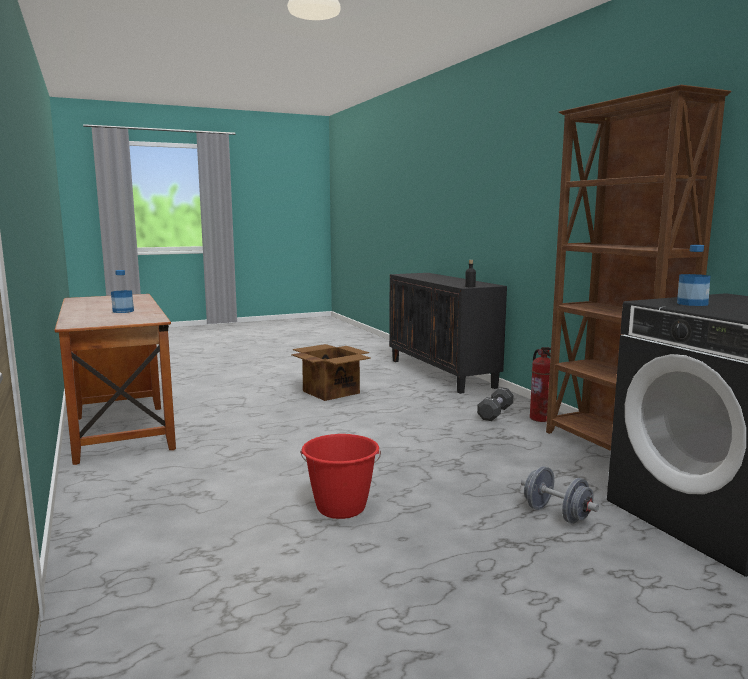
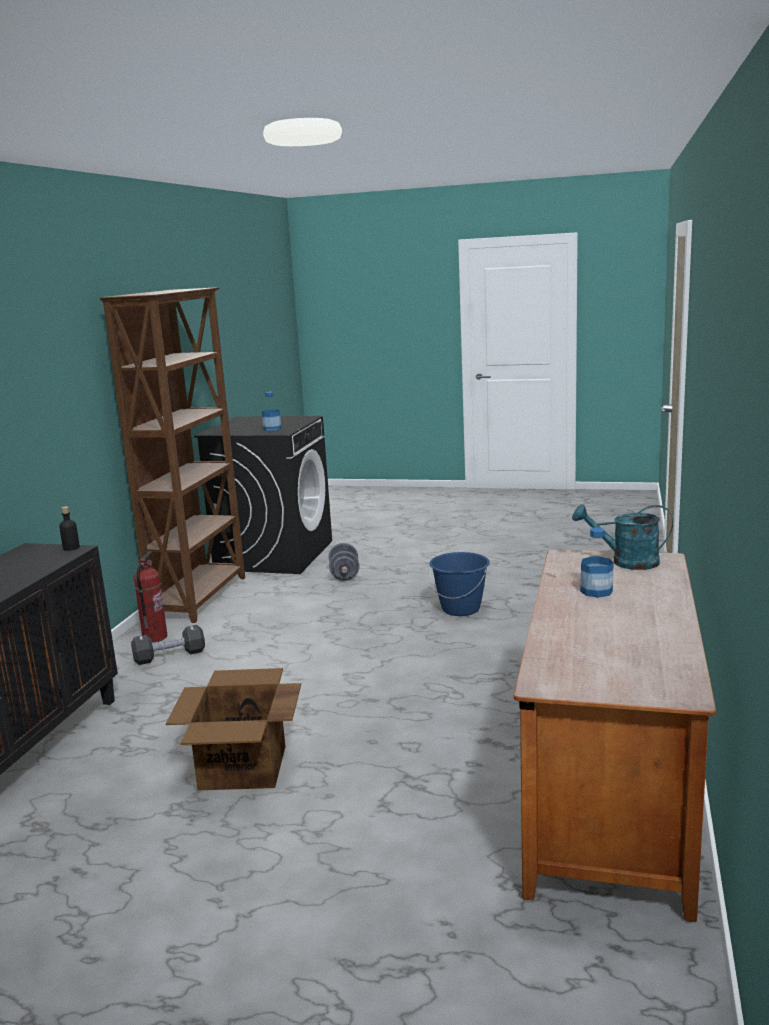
camera: 140 degrees left, 5 degrees up
red bucket [300,434,381,519] -> blue bucket [429,552,490,616]
none -> turquoise watering can [572,504,673,570]

